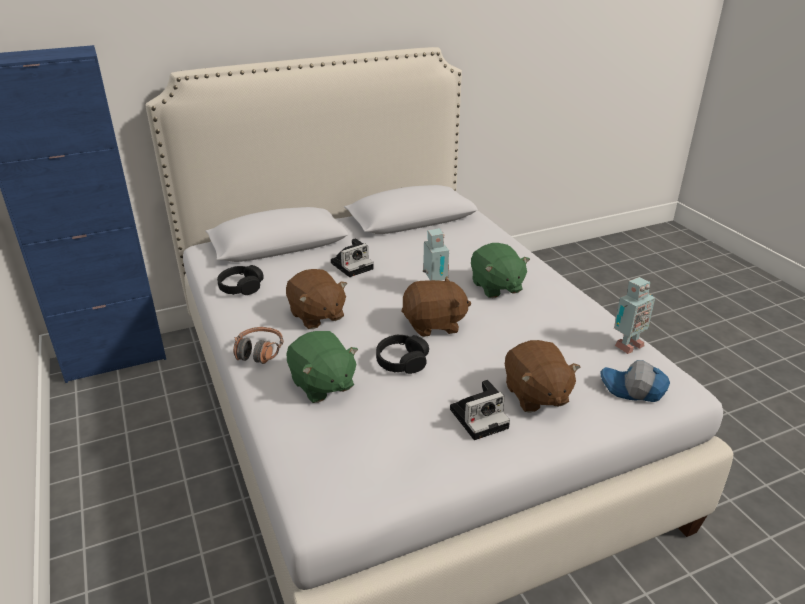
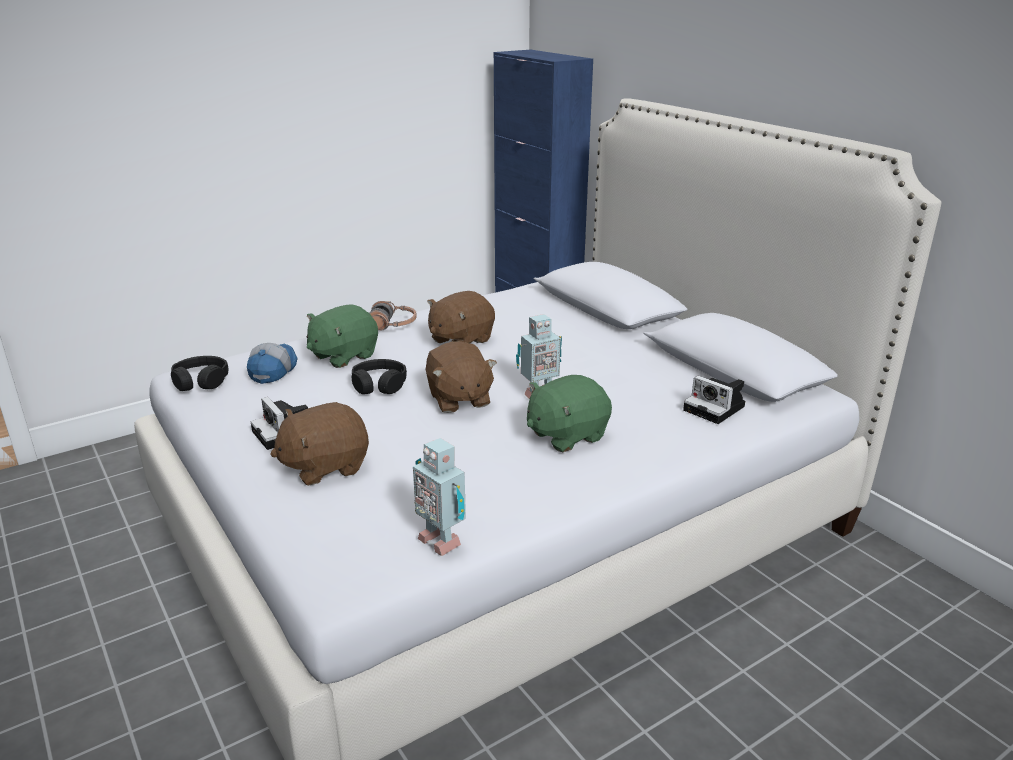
camera: 80 degrees right, 5 degrees down
black headphones [217,265,264,295] -> black headphones moved to [171,356,229,391]
camera [331,238,374,277] -> camera moved to [683,376,745,424]
cap [600,360,670,402] -> cap moved to [247,343,297,384]

